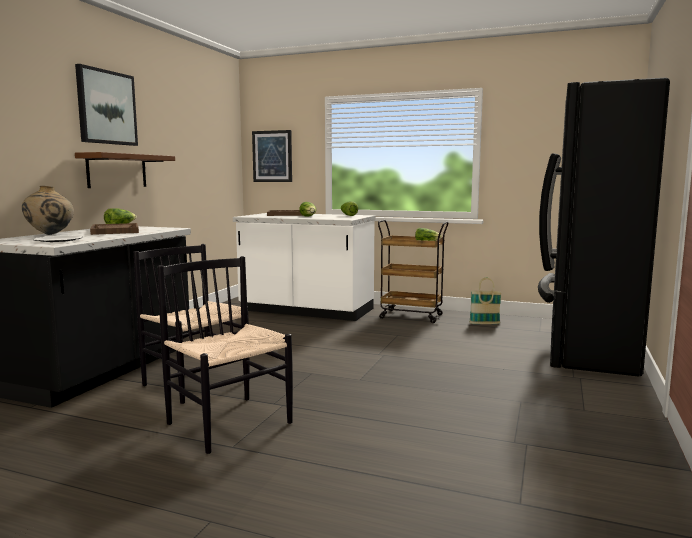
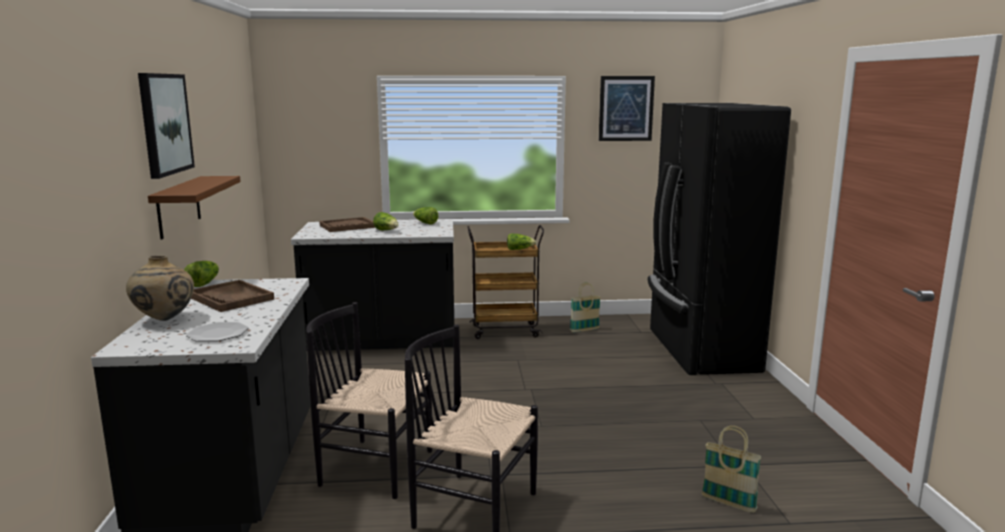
camera: 25 degrees left, 5 degrees up
white counter [233,213,375,321] -> black counter [291,220,454,351]
picture [252,130,292,182] -> picture moved to [599,76,655,141]
none -> basket [702,425,762,513]

